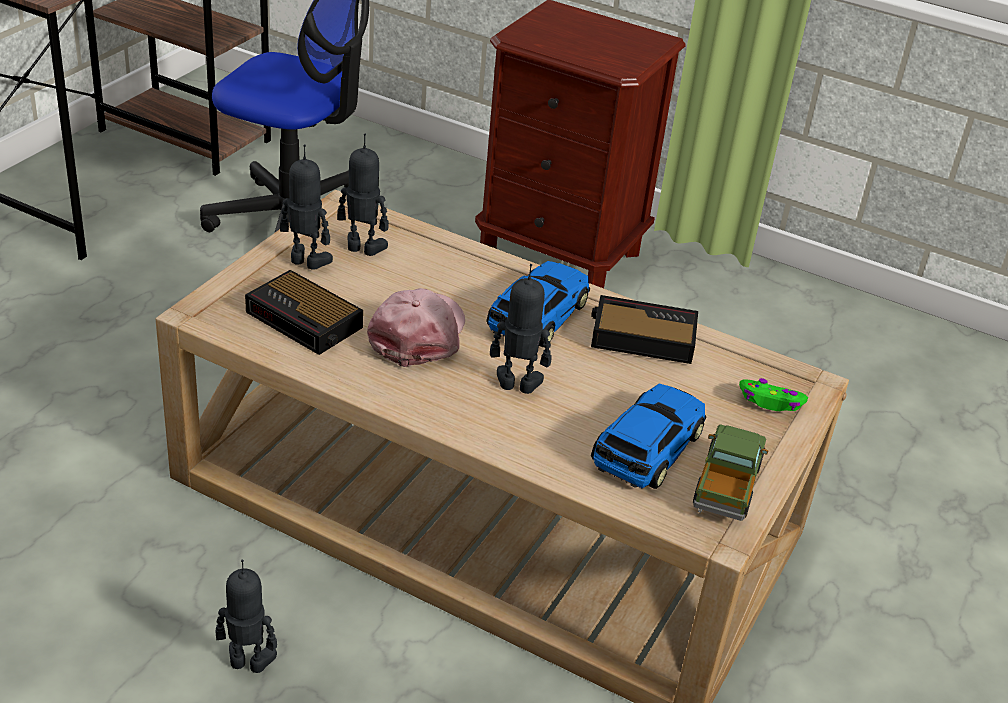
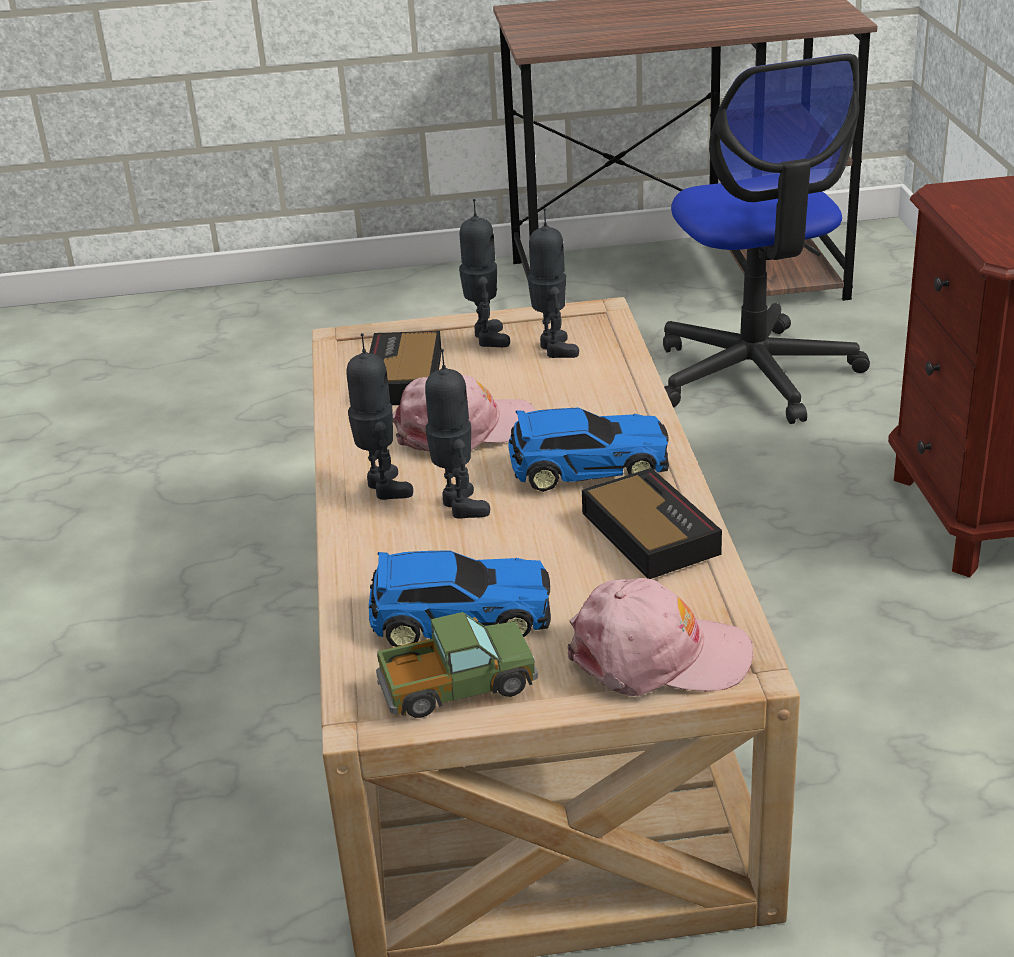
camera: 60 degrees right, 5 degrees down
toy robot [216,559,277,673] -> toy robot moved to [346,333,413,500]
green game controller [739,378,808,411] -> pink cap [568,578,753,696]

